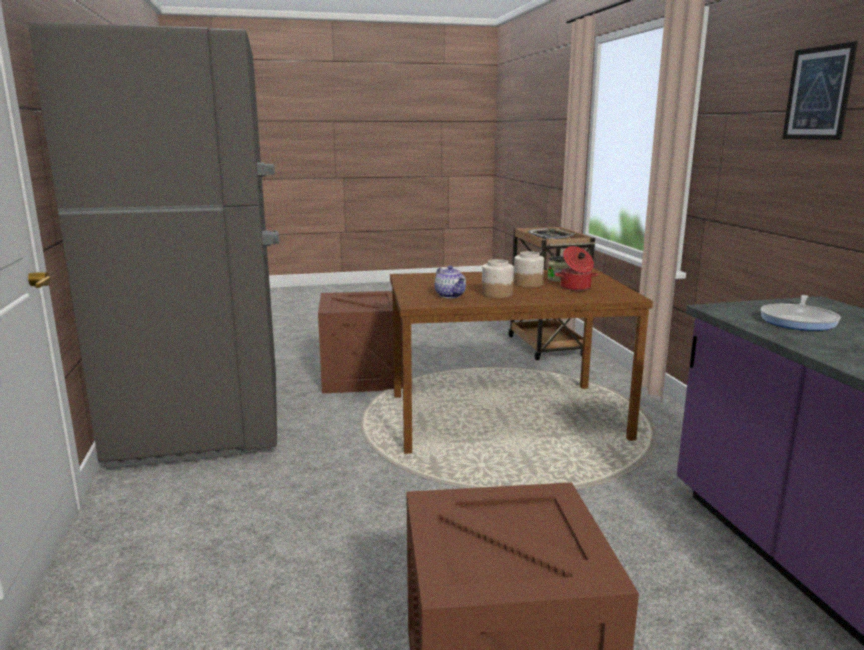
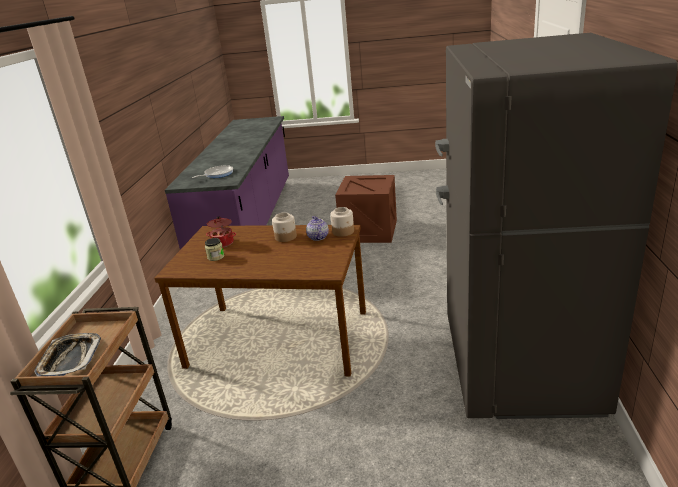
camera: 160 degrees left, 10 degrees up
crate [318,291,403,394] -> none
jar [514,251,544,288] -> jar moved to [330,207,354,237]
picture [782,41,858,140] -> none

